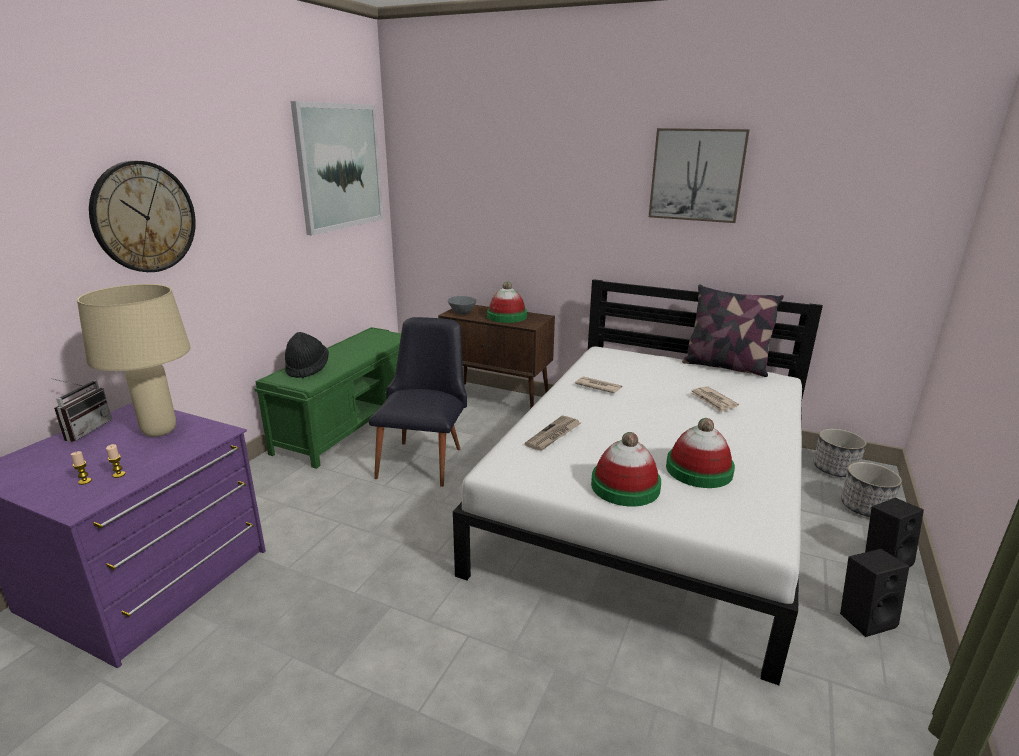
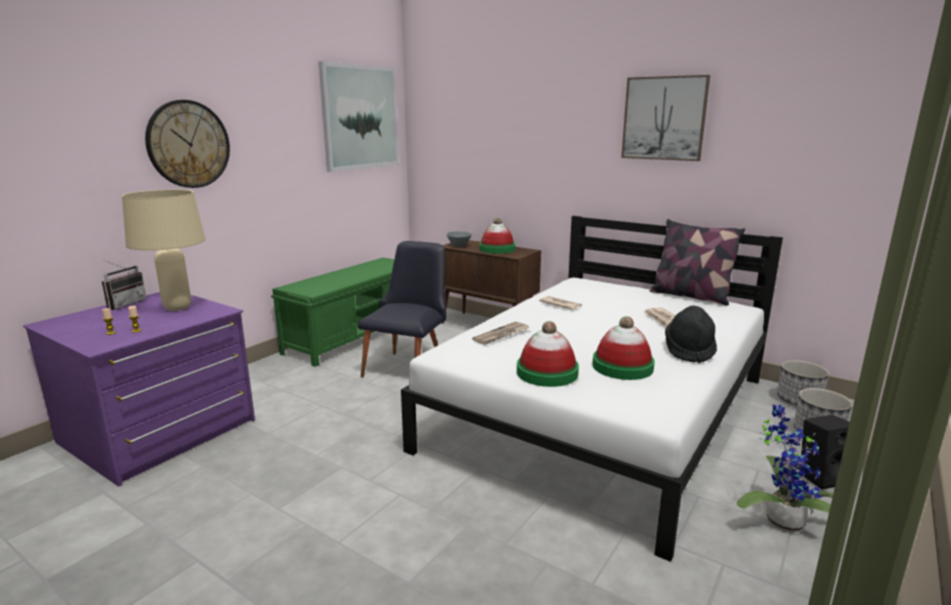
camera: 10 degrees right, 5 degrees down
black hat [285,332,329,378] -> black hat moved to [665,306,717,363]
black speaker [840,549,909,637] -> potted plant [737,404,833,533]

